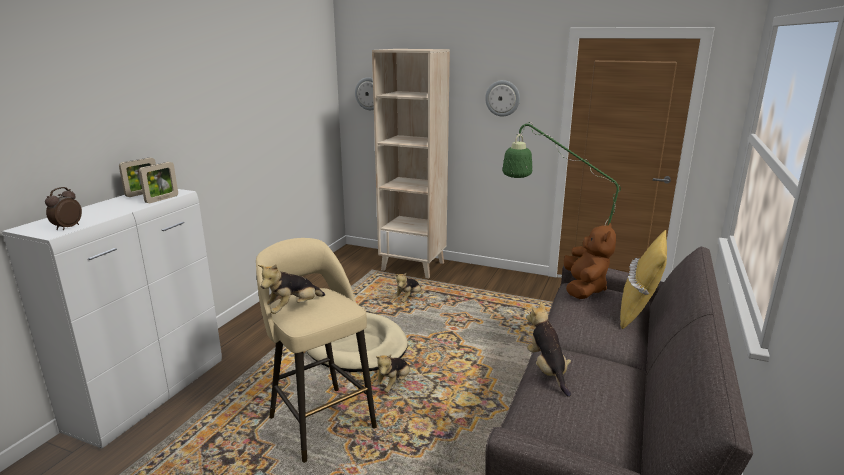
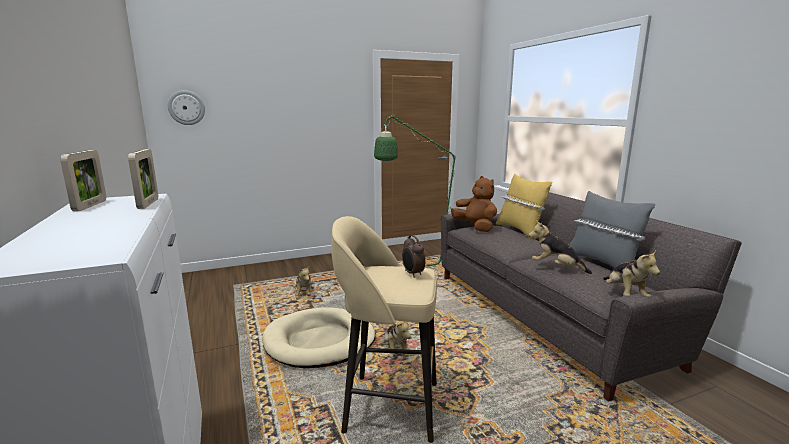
camera: 45 degrees left, 5 degrees down
alarm clock [45,187,82,230] -> alarm clock moved to [402,235,425,278]
plush toy [258,264,325,314] -> plush toy moved to [603,251,660,297]
beige bookcase [372,49,450,279] -> none
wall clock [485,80,520,117] -> none
none -> grey pillow [570,191,655,269]

